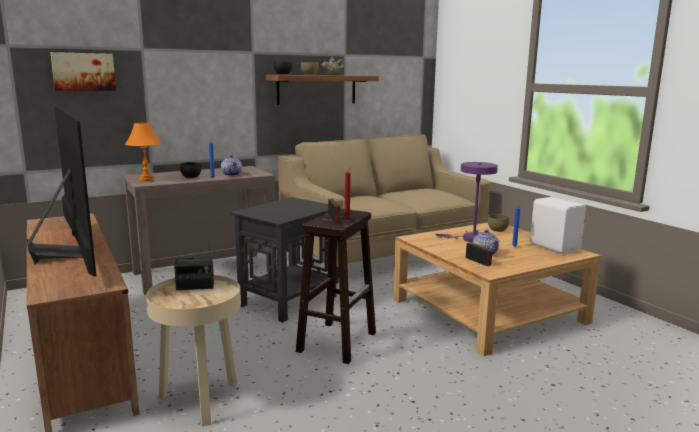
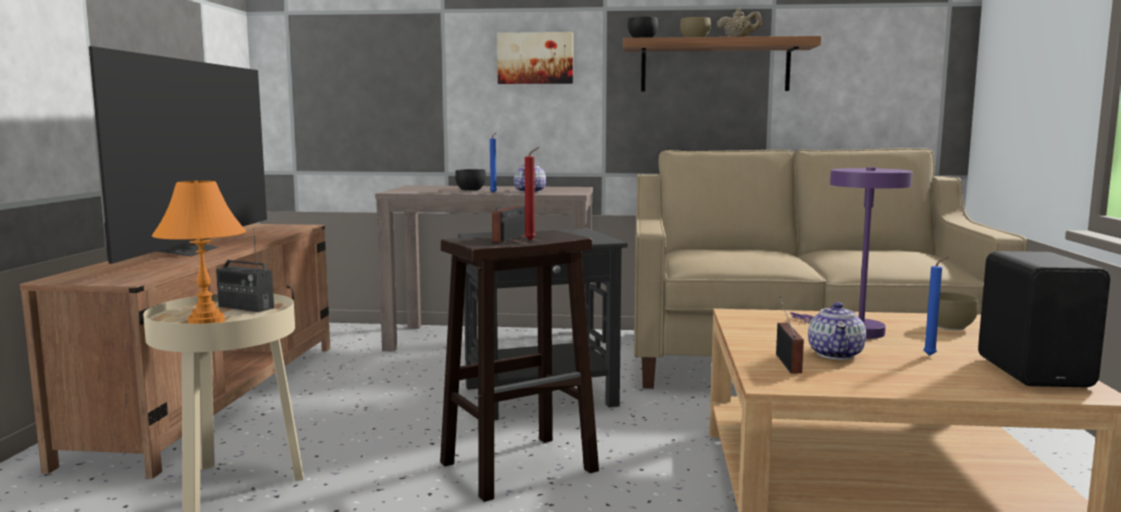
camera: 35 degrees right, 5 degrees down
picture [50,52,116,91] -> picture moved to [497,32,573,84]
orange table lamp [125,122,162,181] -> orange table lamp moved to [152,181,246,324]
white speaker [530,197,586,254] -> black speaker [978,251,1110,387]

